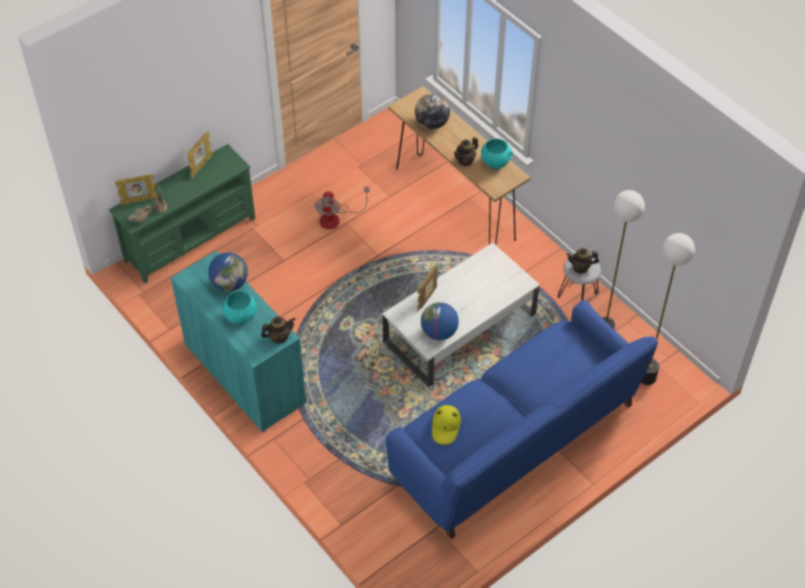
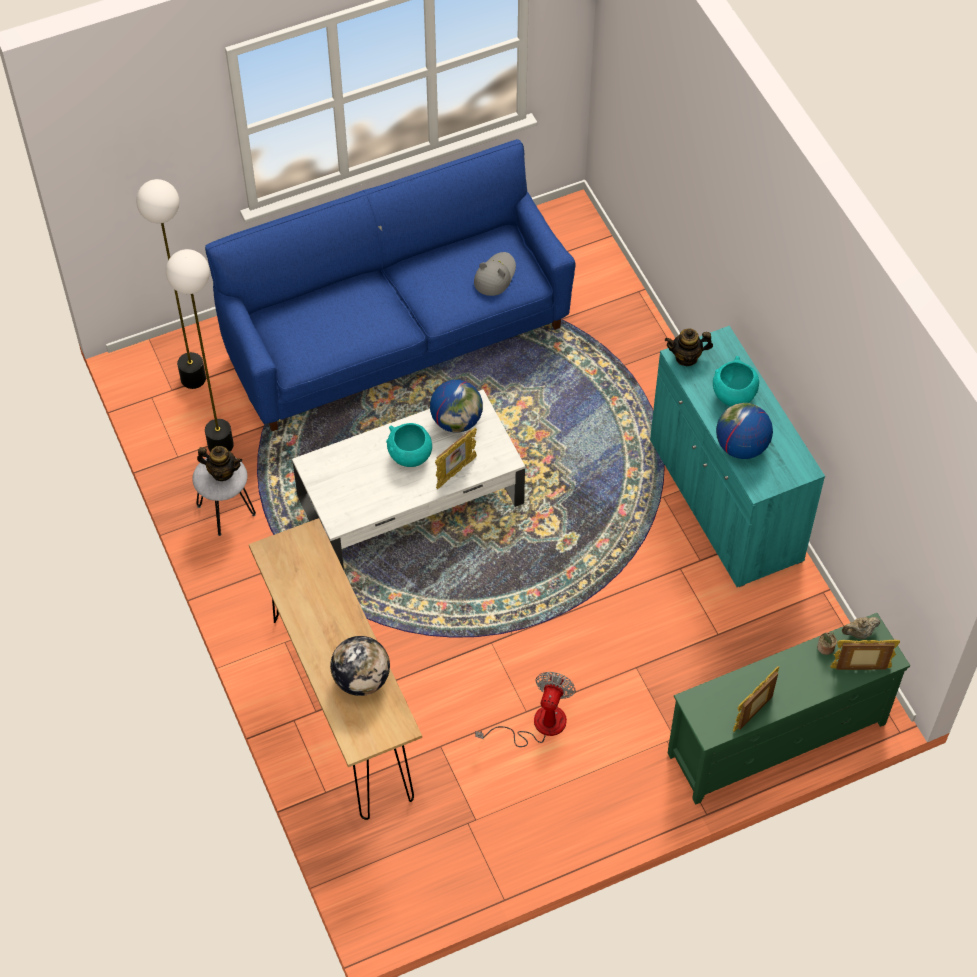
camera: 165 degrees left, 5 degrees up
yellow hat [432,405,461,445] -> grey hat [474,252,516,296]
teapot [454,137,478,166] -> none
turquoise bowl [481,139,513,169] -> turquoise bowl moved to [386,423,432,467]

